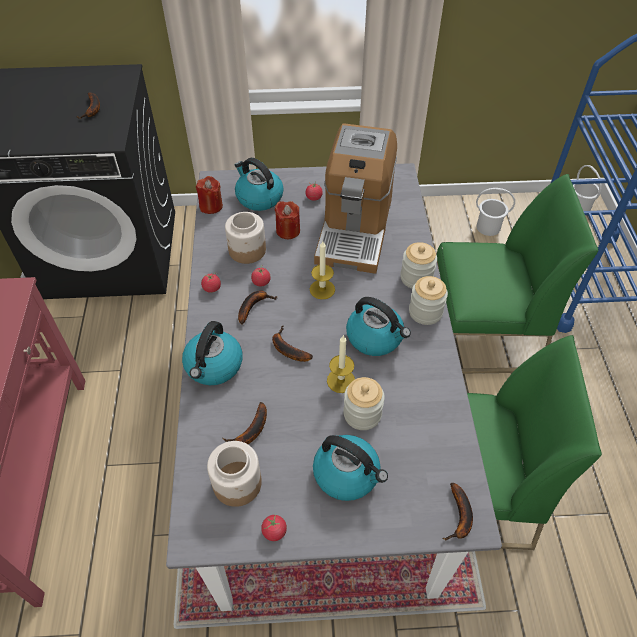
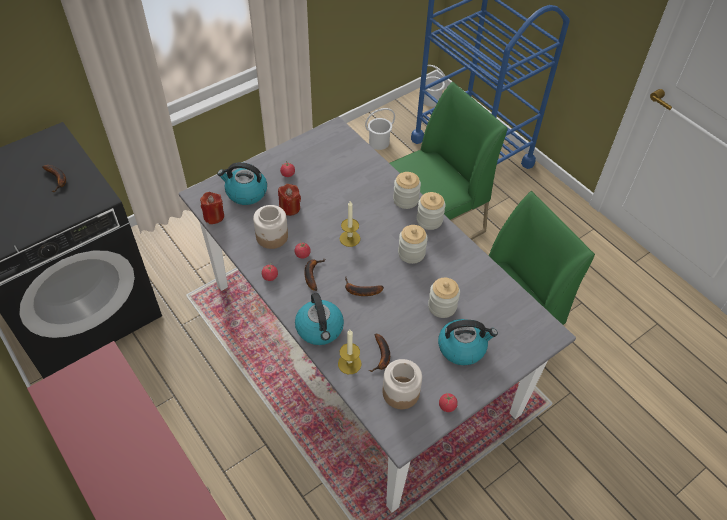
camera: 35 degrees left, 0 degrees up
coffee machine [314,123,397,274] -> none
candle [327,335,355,393] -> candle moved to [338,330,362,374]
kettle [346,297,411,356] -> jar [398,225,428,264]
banana [442,482,473,541] -> none

